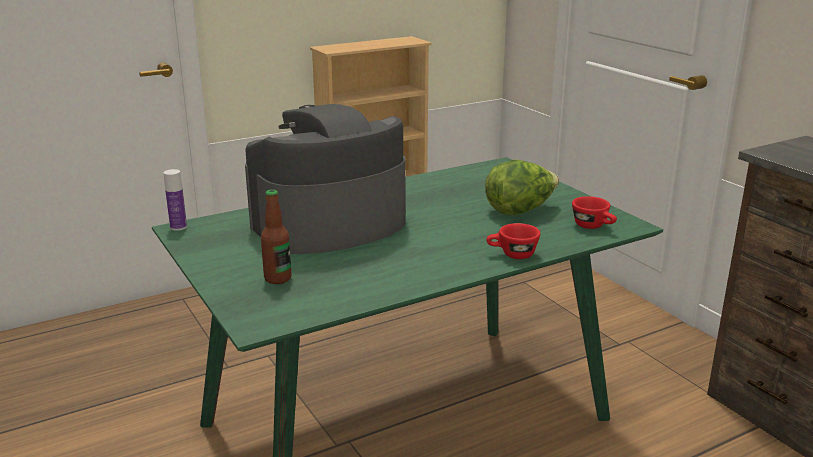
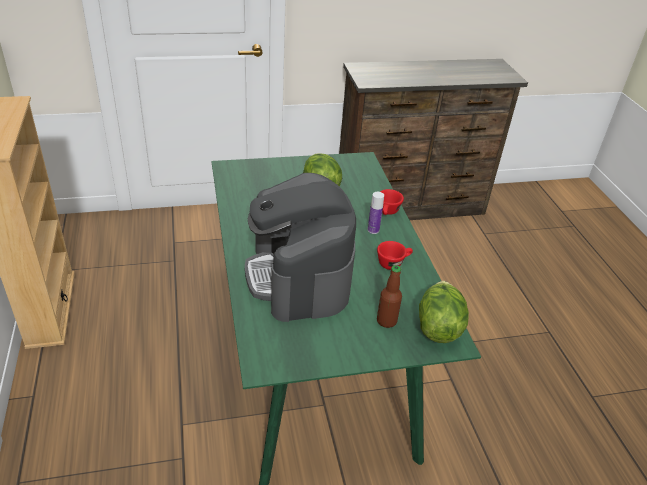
camera: 75 degrees left, 15 degrees up
bottle [164,169,187,231] -> bottle moved to [368,192,384,234]
red cup [572,196,617,229] -> red cup moved to [377,241,413,270]
none -> lettuce [419,281,469,343]

